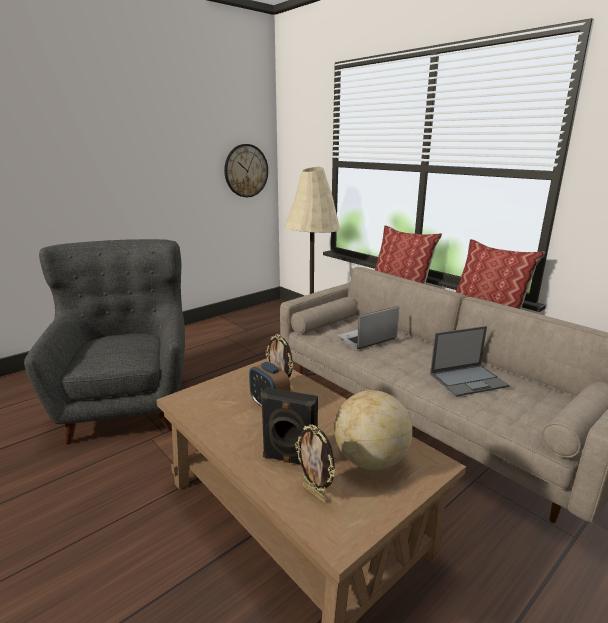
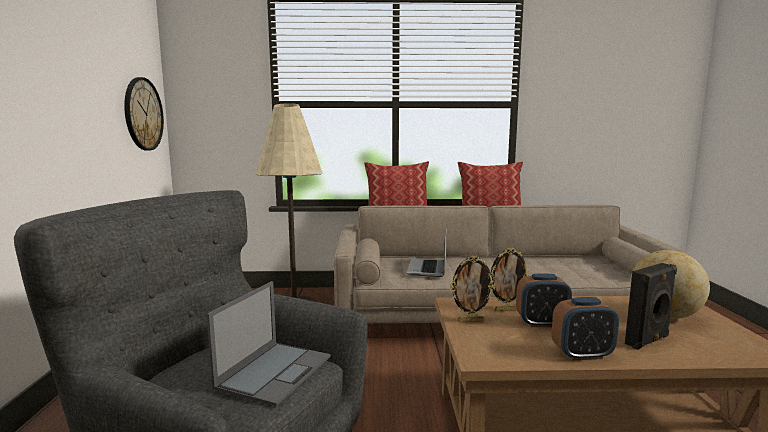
camera: 50 degrees left, 10 degrees down
picture frame [295,424,336,503] -> picture frame moved to [450,255,495,322]
laptop [430,326,509,397] -> laptop moved to [207,281,331,407]
none -> alarm clock [552,297,619,360]

